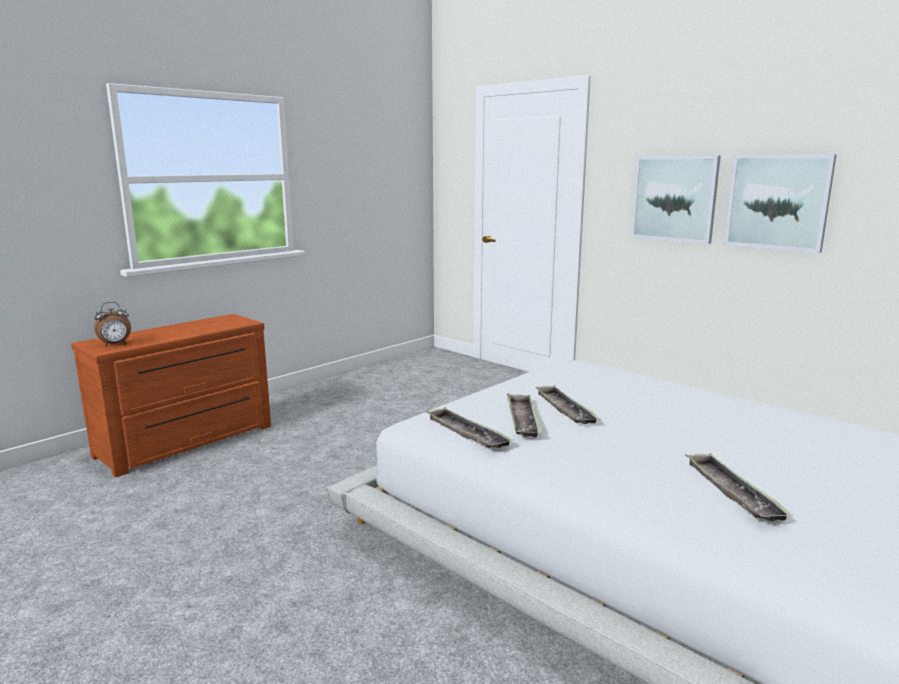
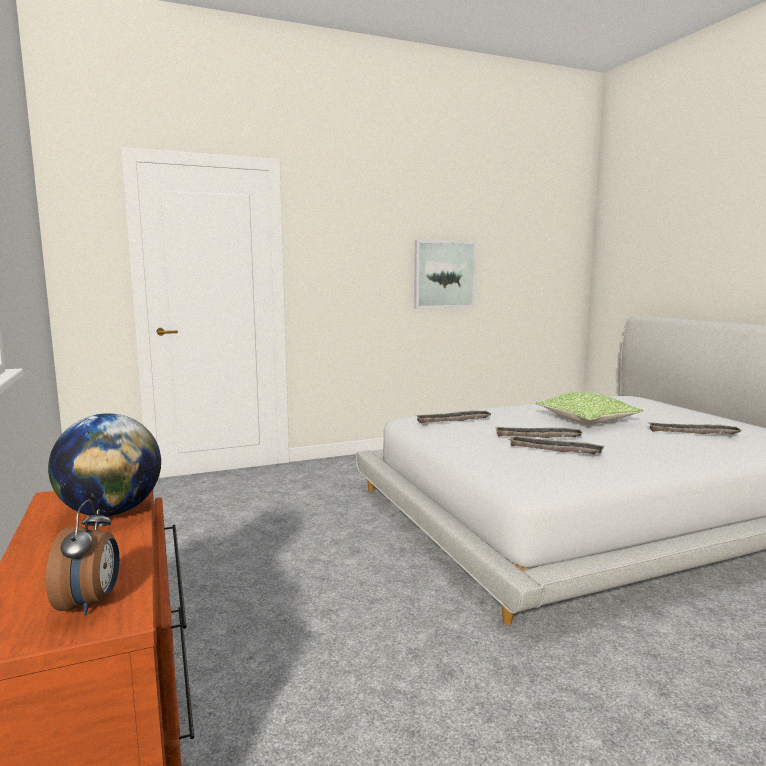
camera: 65 degrees left, 5 degrees down
tray [426,408,514,448] -> tray moved to [416,410,492,423]
picture [631,156,721,244] -> none
none -> globe [48,413,161,517]
none -> pillow [535,392,644,424]

